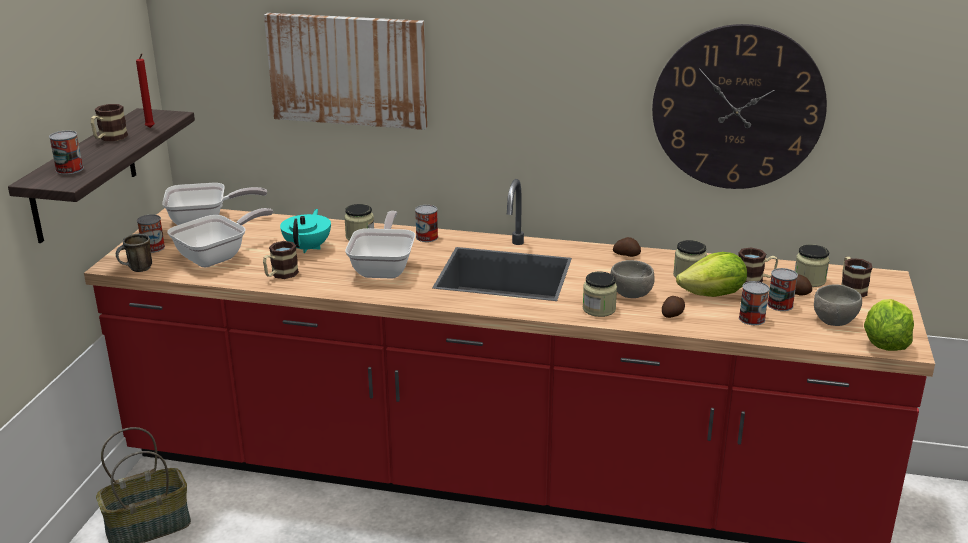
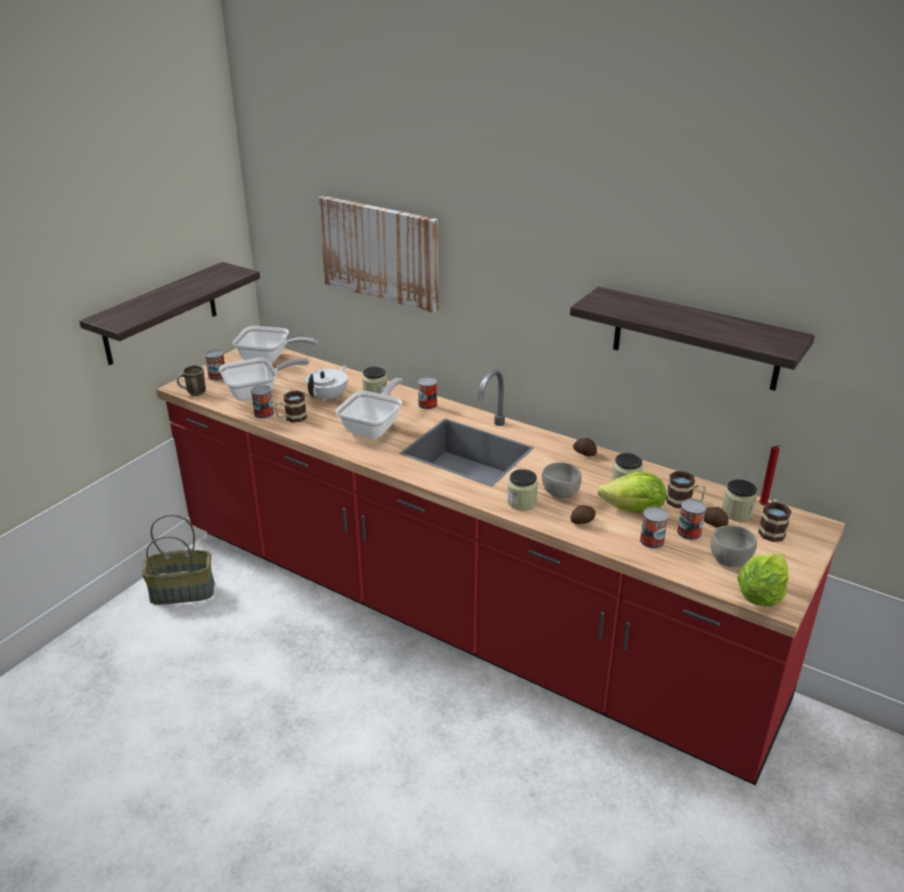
camera: 20 degrees right, 5 degrees up
can [49,131,84,174] -> can moved to [251,385,274,419]
mug [91,104,128,141] -> none
red candle [136,54,155,128] -> red candle moved to [759,445,782,505]
turquoise teapot [280,209,331,253] -> white teapot [306,365,348,402]
wall clock [652,24,827,189] -> shelf [570,287,815,391]

